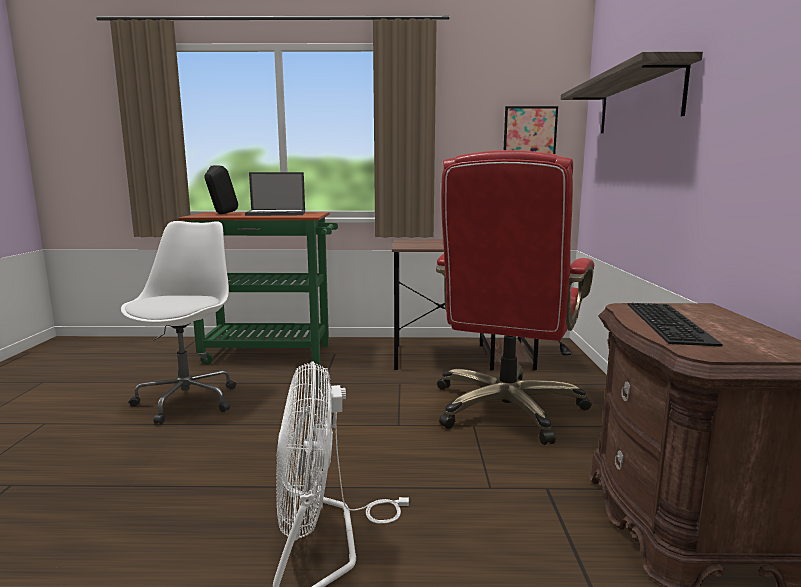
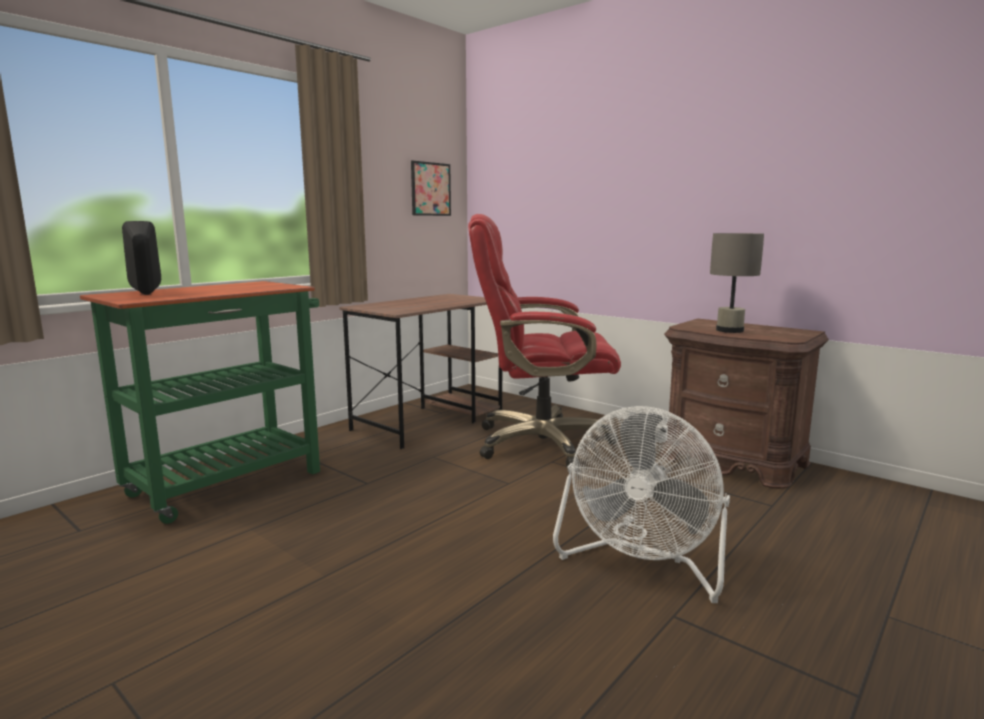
camera: 50 degrees left, 0 degrees up
white office chair [121,221,236,424] -> none
laptop [245,172,305,216] -> none
red office chair [436,150,594,445] -> red office chair turned 120 degrees clockwise [468,214,621,467]
shelf [561,51,703,133] -> none
keyboard [628,303,723,347] -> grey table lamp [710,233,764,333]

